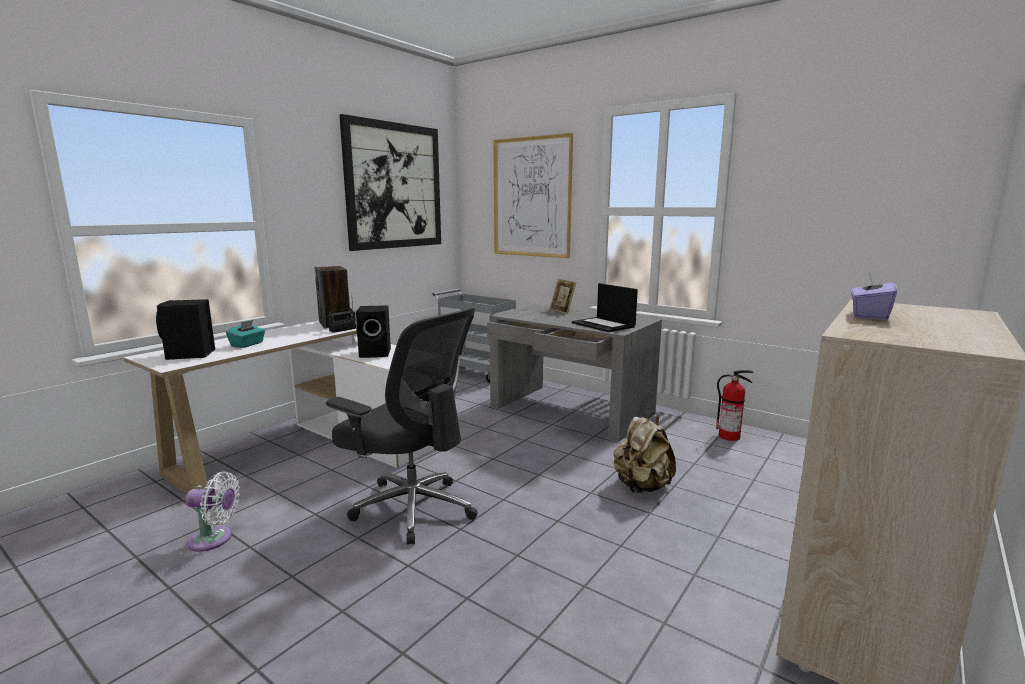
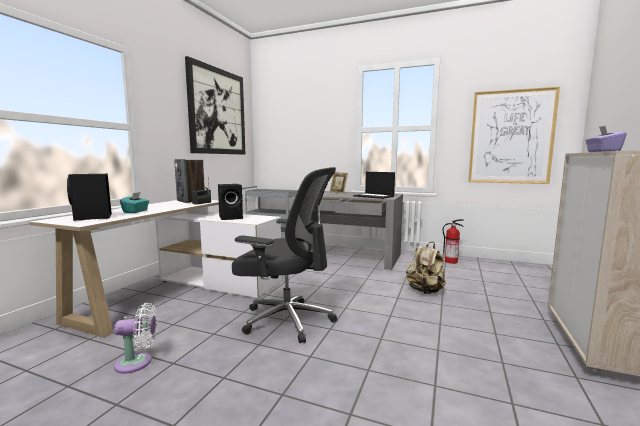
camera: 15 degrees left, 5 degrees down
picture [494,133,573,258] -> picture moved to [468,87,560,184]

